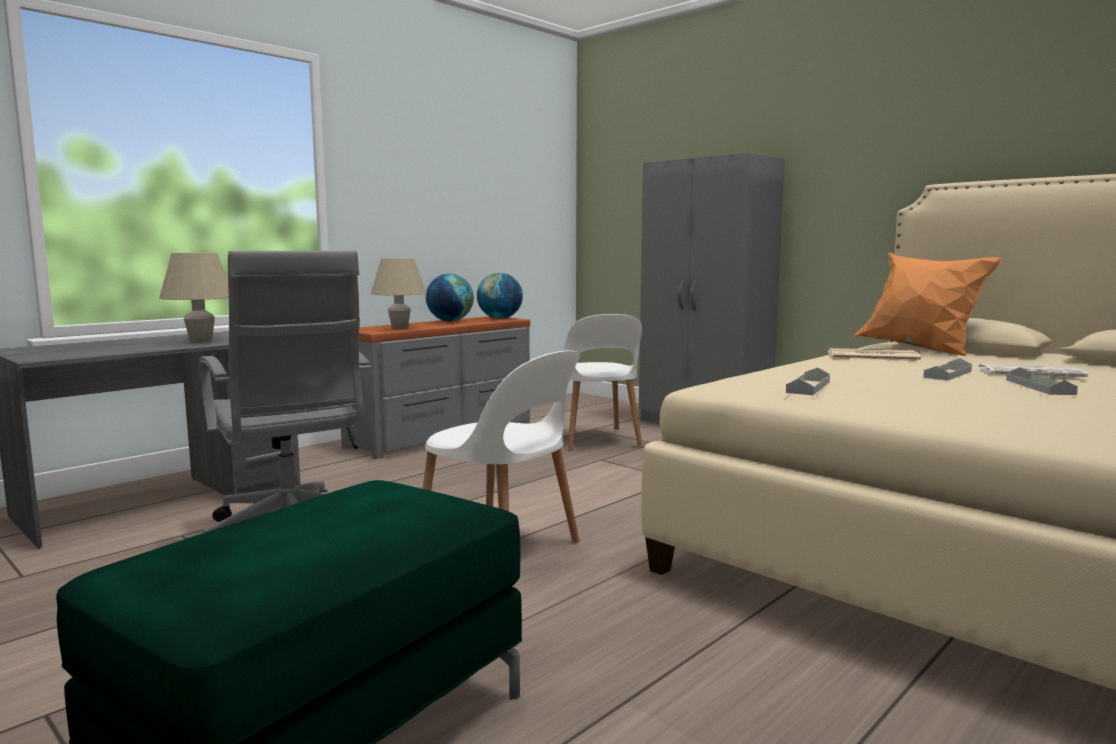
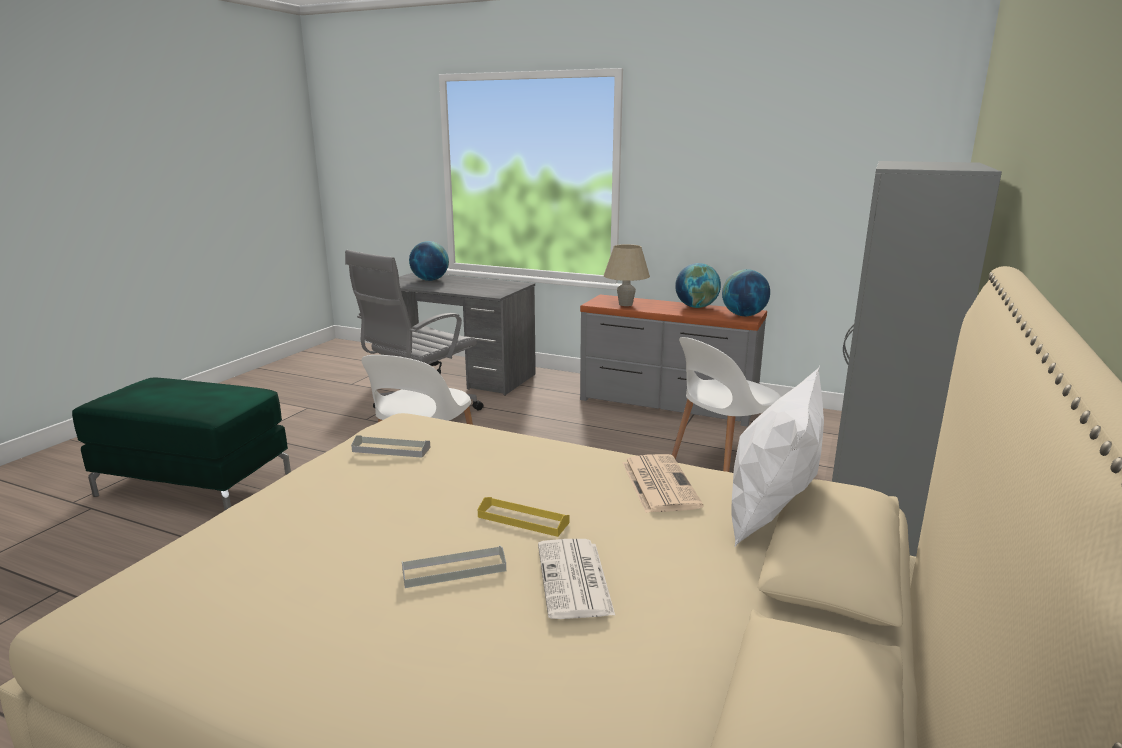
camera: 70 degrees right, 10 degrees up
beige table lamp [159,253,229,342] -> none
orange pillow [854,252,1003,356] -> white pillow [731,366,824,548]
grey tray [923,358,972,380] -> yellow tray [478,497,569,537]
none -> globe [409,241,449,281]

